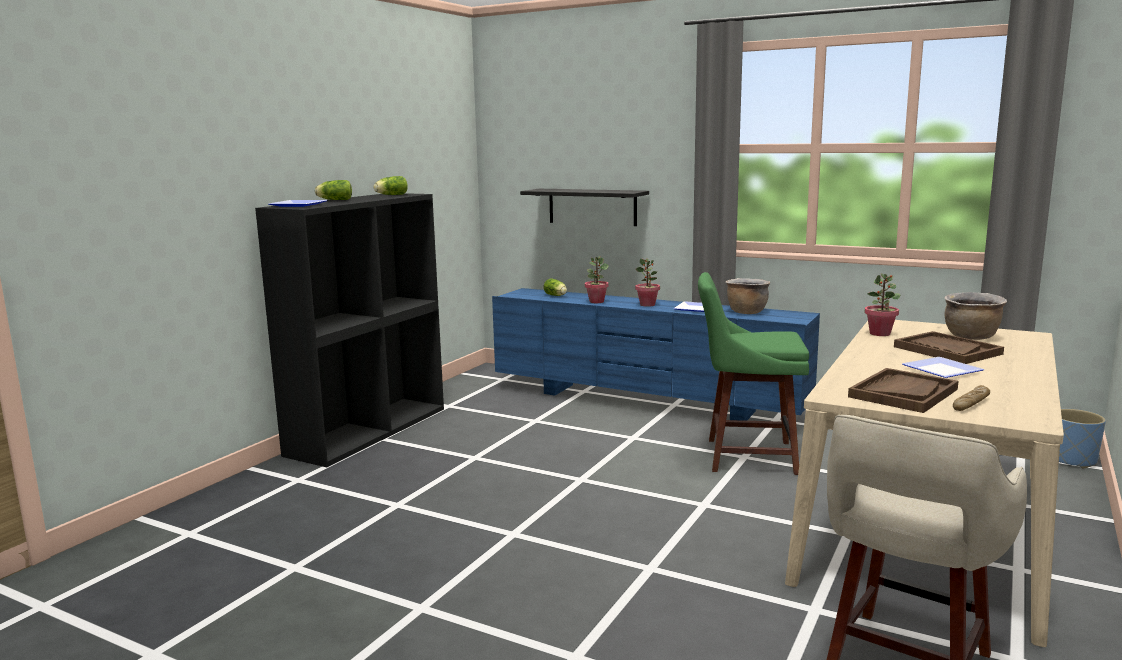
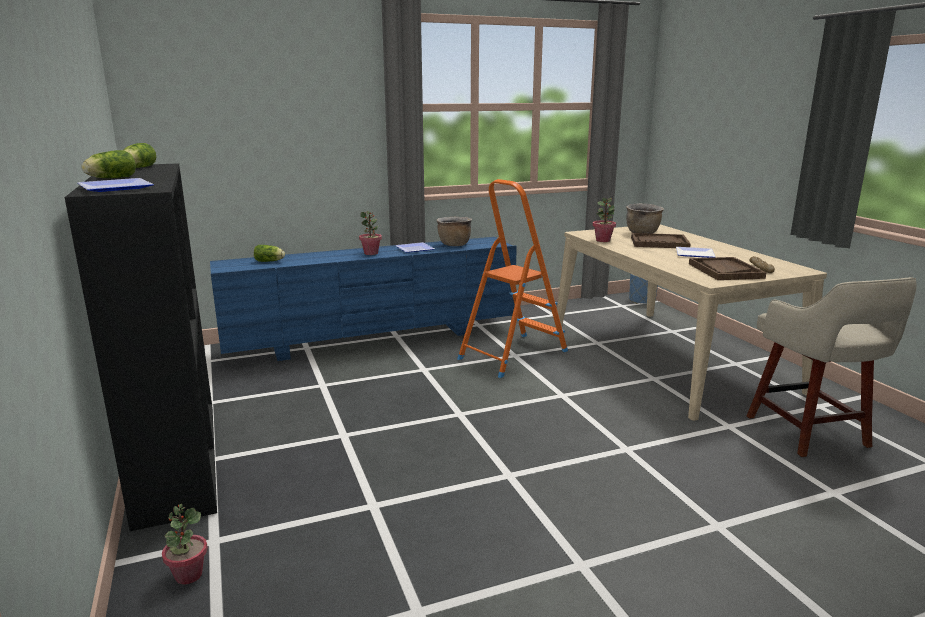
camera: 50 degrees left, 5 degrees up
black shelf [520,189,649,226] -> none
potted plant [585,257,609,303] -> potted plant moved to [162,504,208,585]
green stool [698,272,809,475] -> orange step ladder [457,179,568,378]

